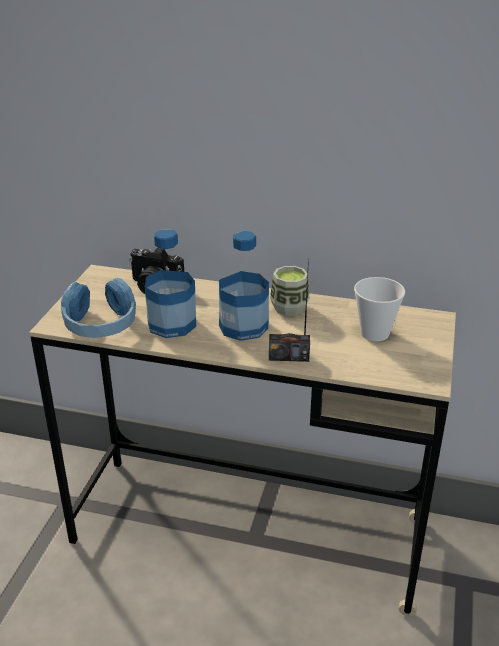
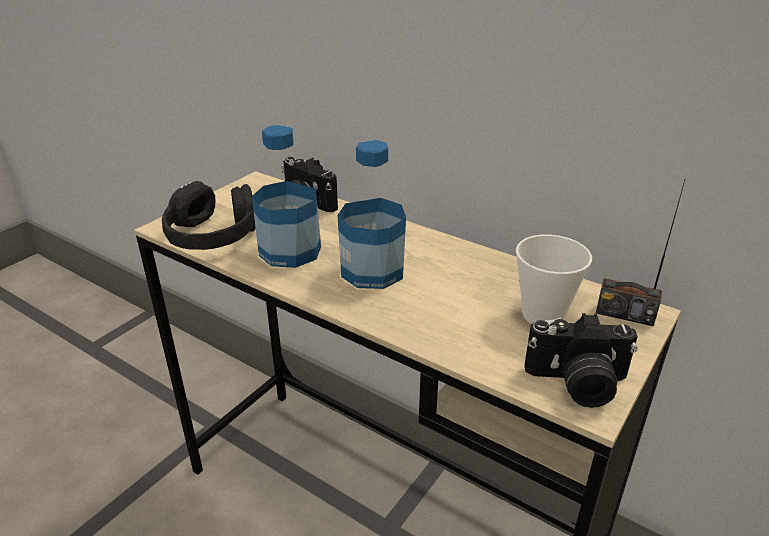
camera: 20 degrees right, 0 degrees up
blue headphones [61,278,136,338] -> black headphones [162,181,256,250]
radio [269,258,310,362] -> radio moved to [596,180,685,326]
cup [270,266,310,316] -> none
none -> camera [525,313,638,408]

